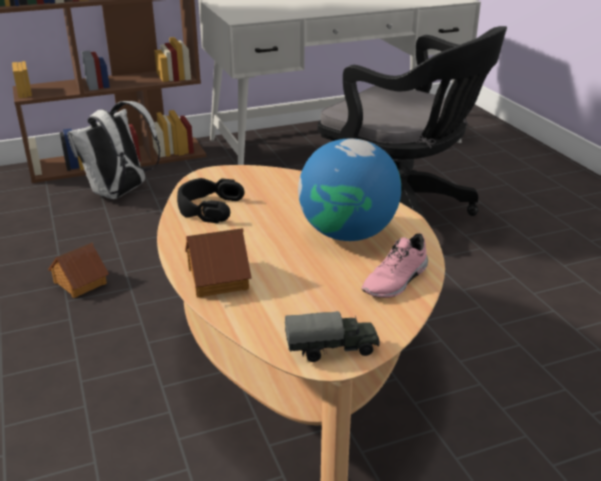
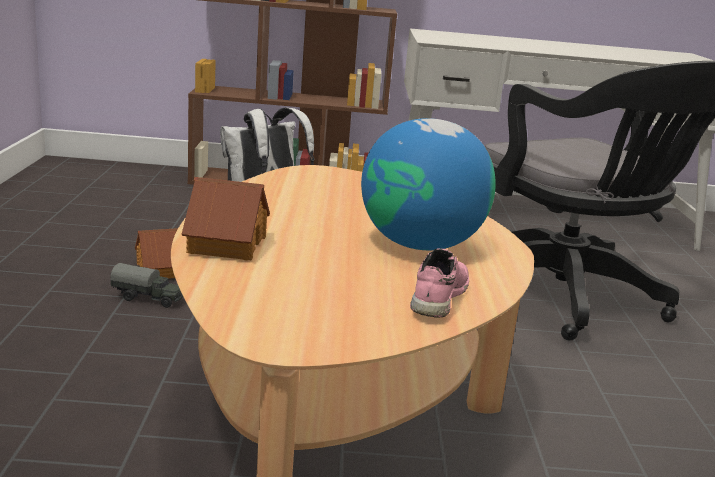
camera: 20 degrees right, 10 degrees down
black headphones [177,178,245,223] -> none
toy truck [285,311,380,362] -> toy truck moved to [111,263,183,308]
pink shoe [362,233,428,298] -> pink shoe turned 135 degrees clockwise [410,249,469,318]

